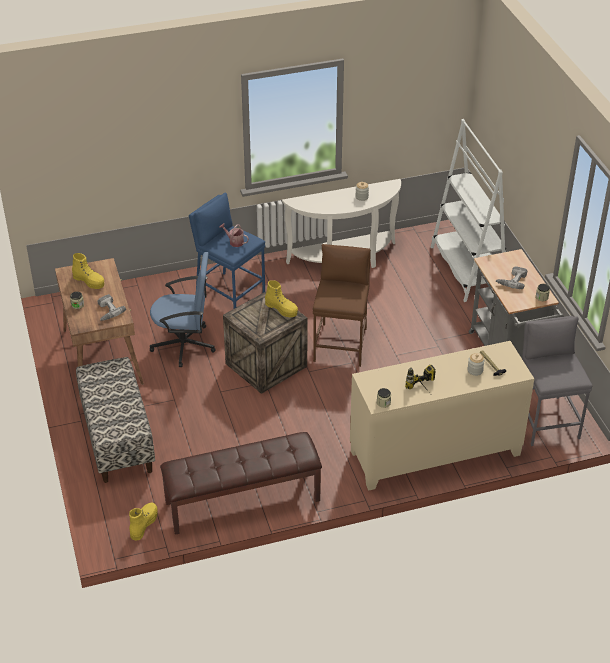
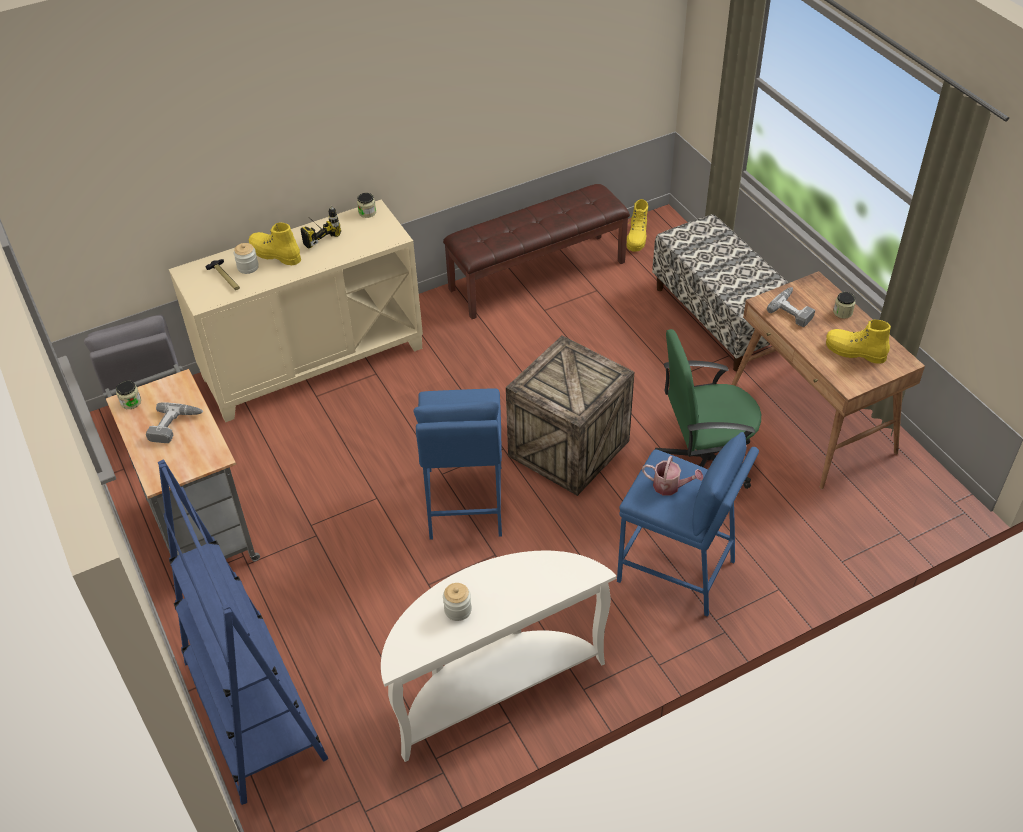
camera: 170 degrees right, 5 degrees up
blue office chair [150,252,216,367] -> green office chair [655,329,761,489]
yellow boot [265,280,298,317] -> yellow boot moved to [249,222,301,265]
brown stool [313,244,371,367] -> blue stool [414,388,502,540]
white bookcase [431,119,506,302] -> blue bookcase [158,460,328,805]

